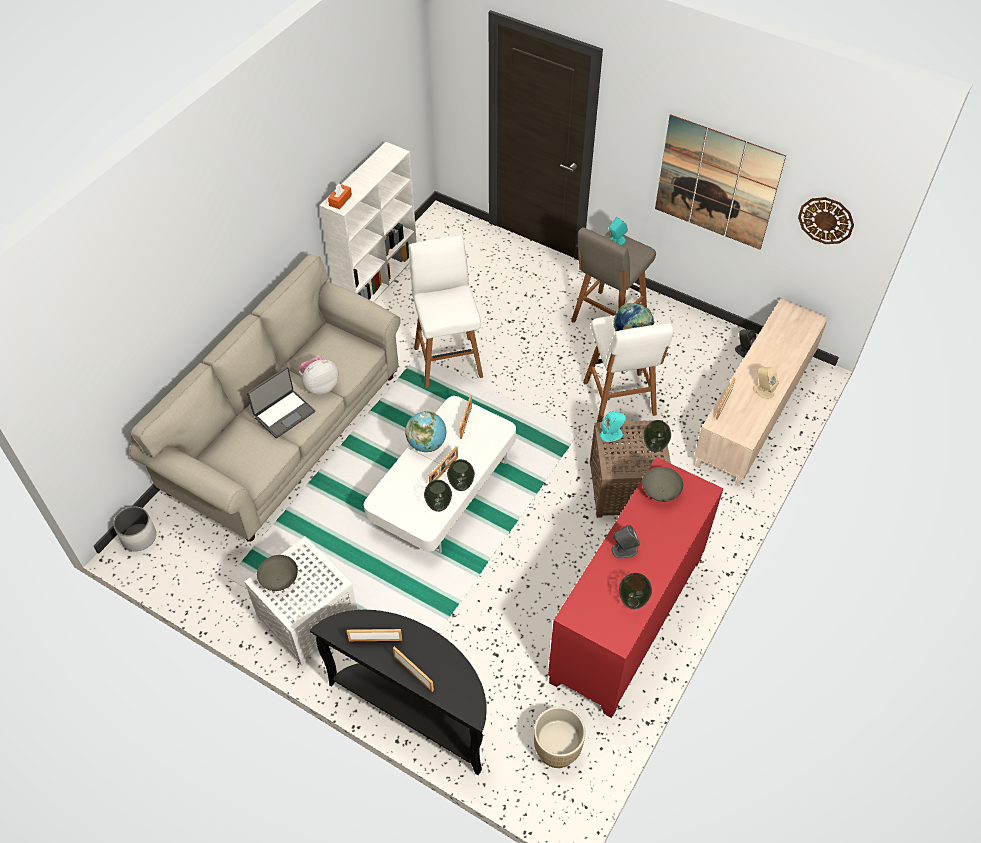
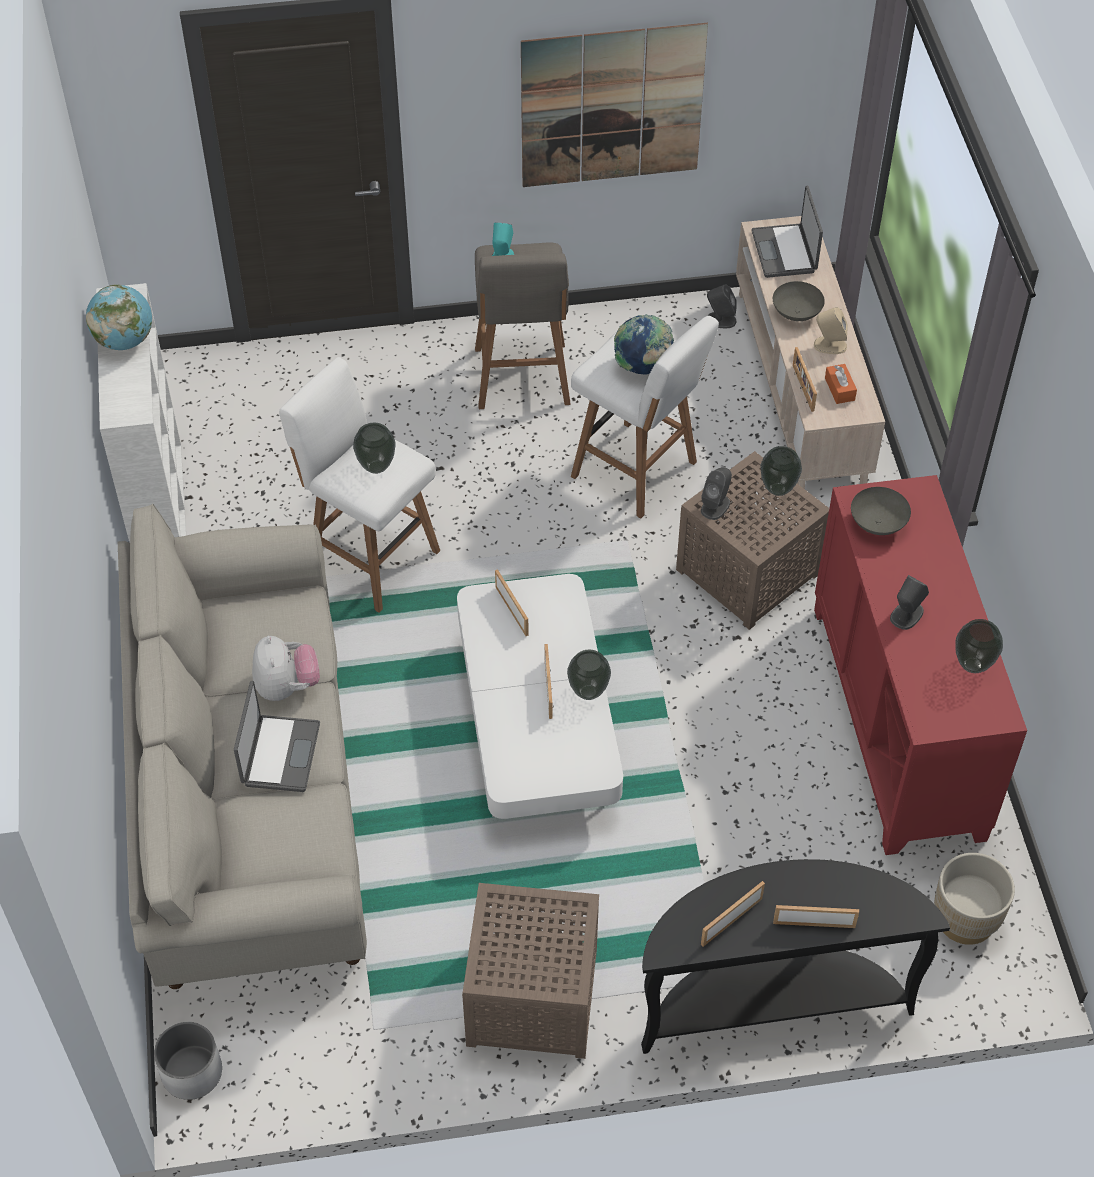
camera: 40 degrees left, 0 degrees up
white side table [244,537,357,665] -> brown side table [462,883,599,1059]
grey bowl [257,555,298,591] -> grey bowl moved to [773,281,825,321]
plush toy [299,356,339,395] -> plush toy turned 150 degrees clockwise [252,636,320,701]
orange tissue box [328,184,352,209] -> orange tissue box moved to [825,364,857,404]
globe [405,411,446,452] -> globe moved to [86,285,152,350]
vase [424,480,452,512] -> vase moved to [353,422,396,474]
turquoise speaker [600,411,626,442] -> grey speaker [701,467,732,520]
wall clock [798,197,854,244] -> none
none -> laptop [752,186,823,278]

